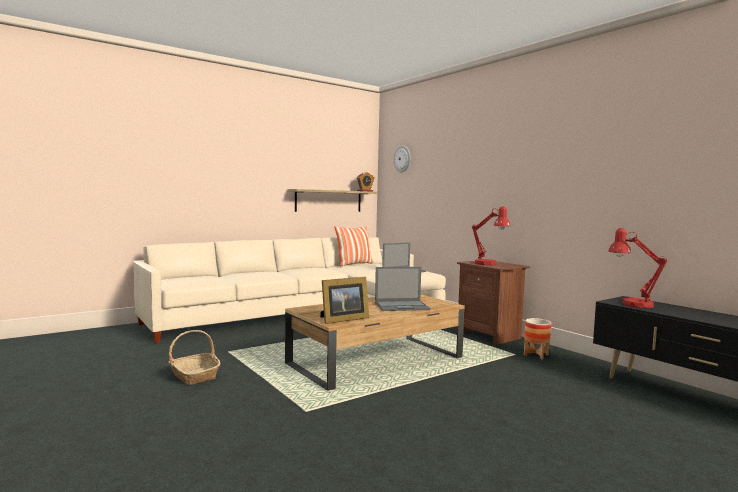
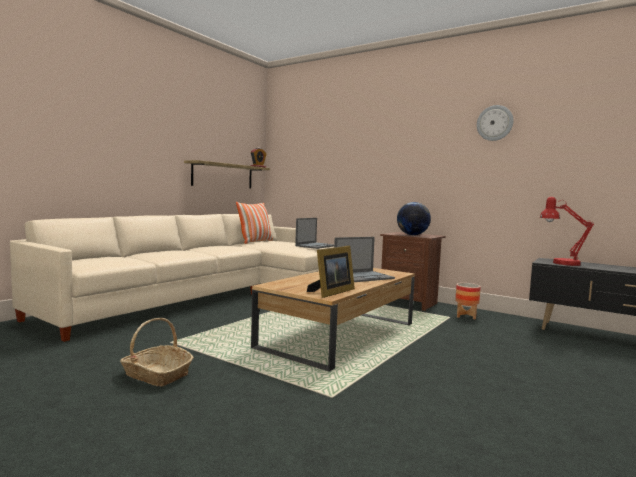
camera: 20 degrees left, 0 degrees up
wall clock [393,145,411,172] -> wall clock moved to [477,105,513,141]
red table lamp [472,206,510,266] -> globe [397,202,431,235]

